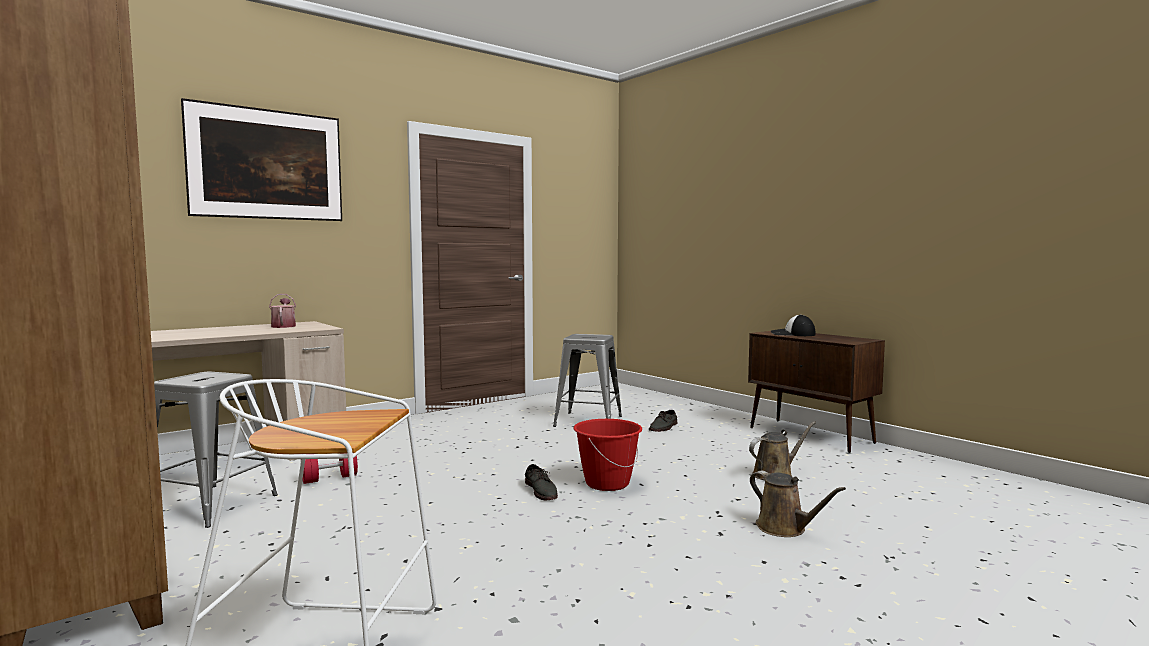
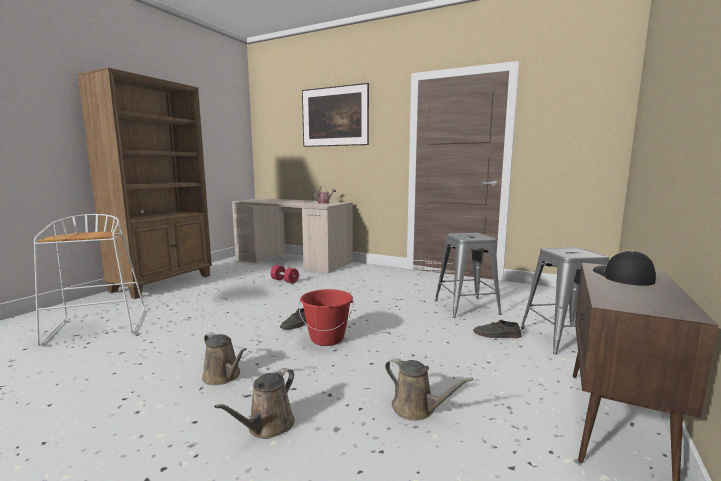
camera: 65 degrees right, 5 degrees up
grey stool [154,372,278,528] -> grey stool moved to [521,247,609,354]
none -> brown watering can [202,332,247,385]

